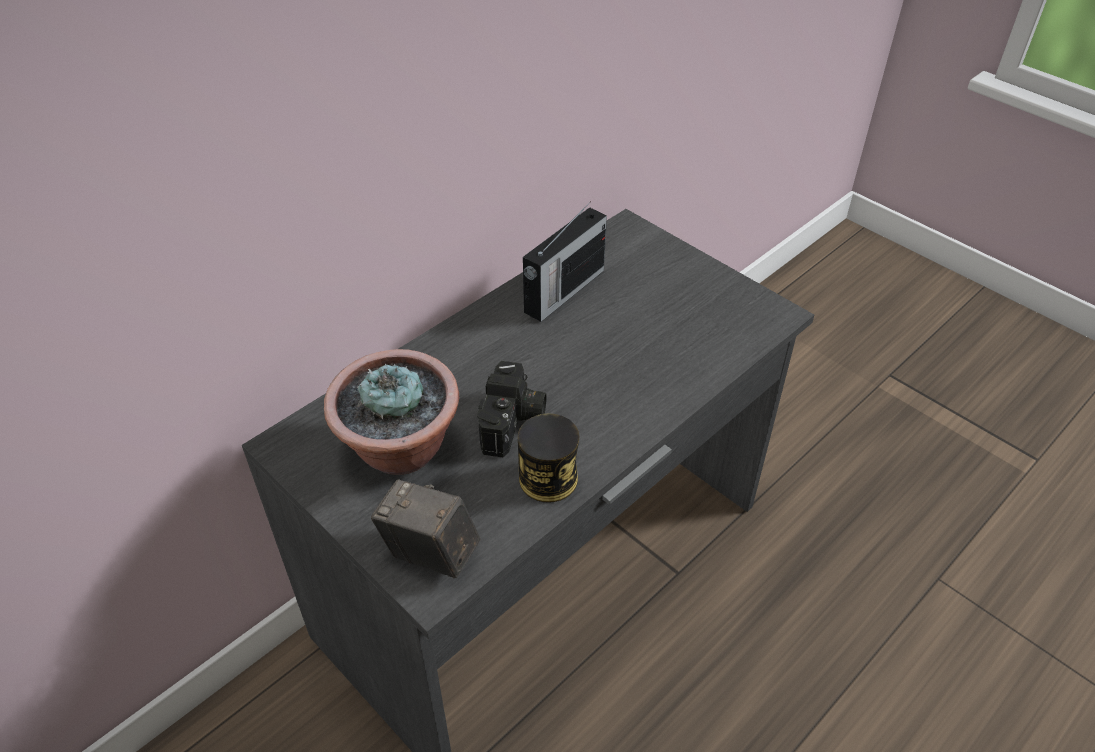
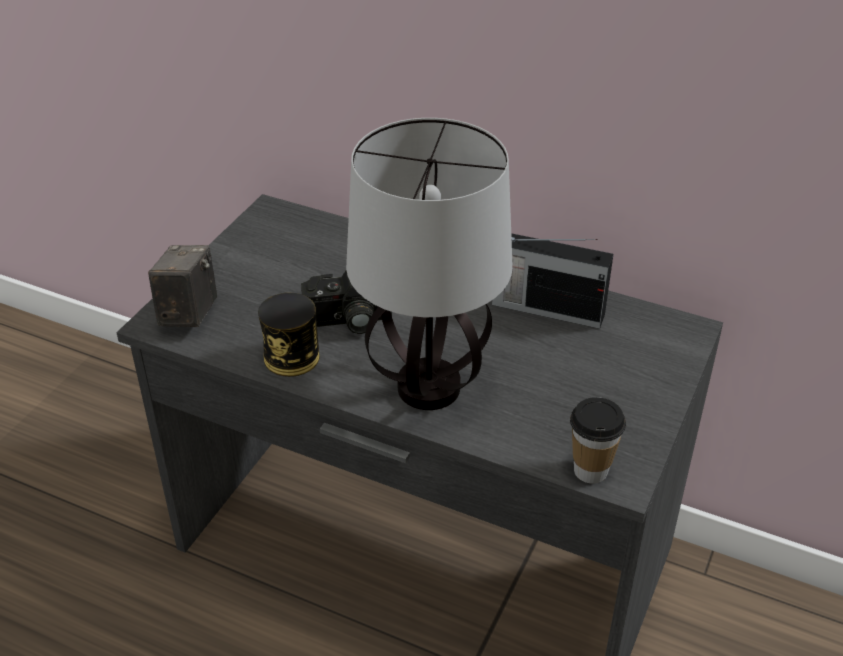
camera: 70 degrees right, 5 degrees down
potted plant [324,349,459,475] -> none
none -> table lamp [346,118,513,410]
none -> cup [570,397,626,484]

